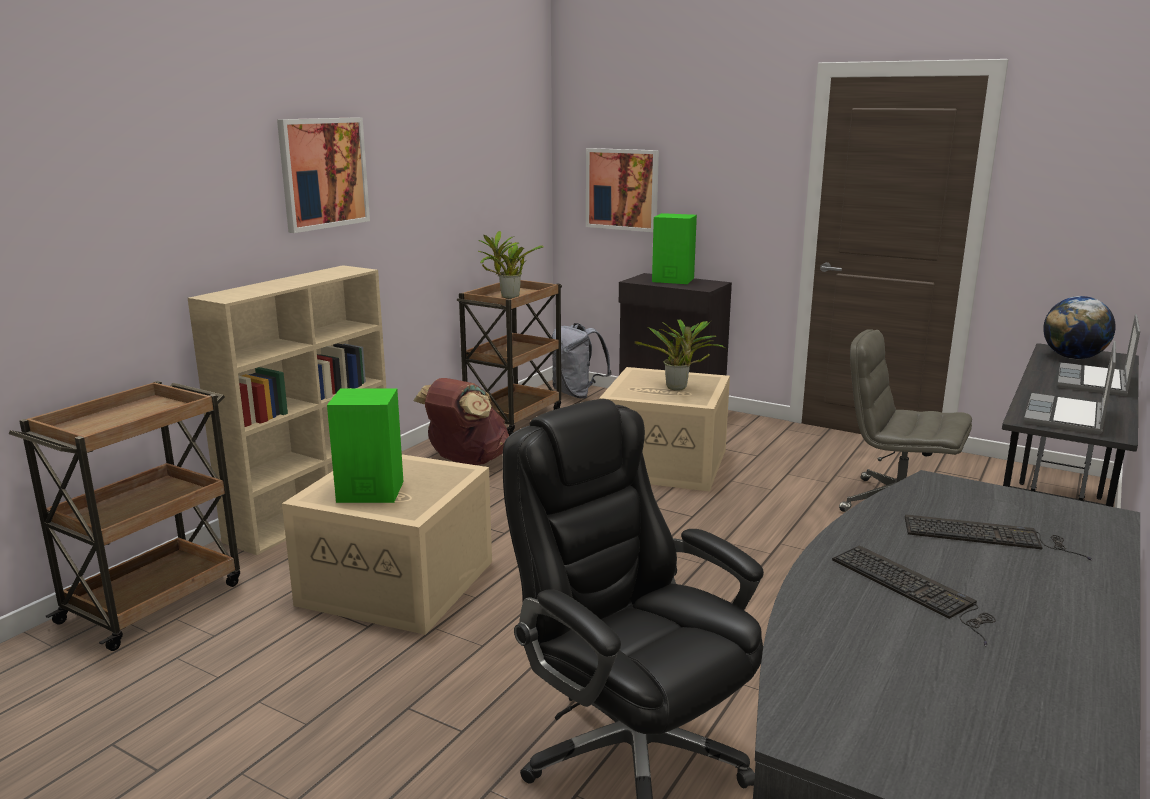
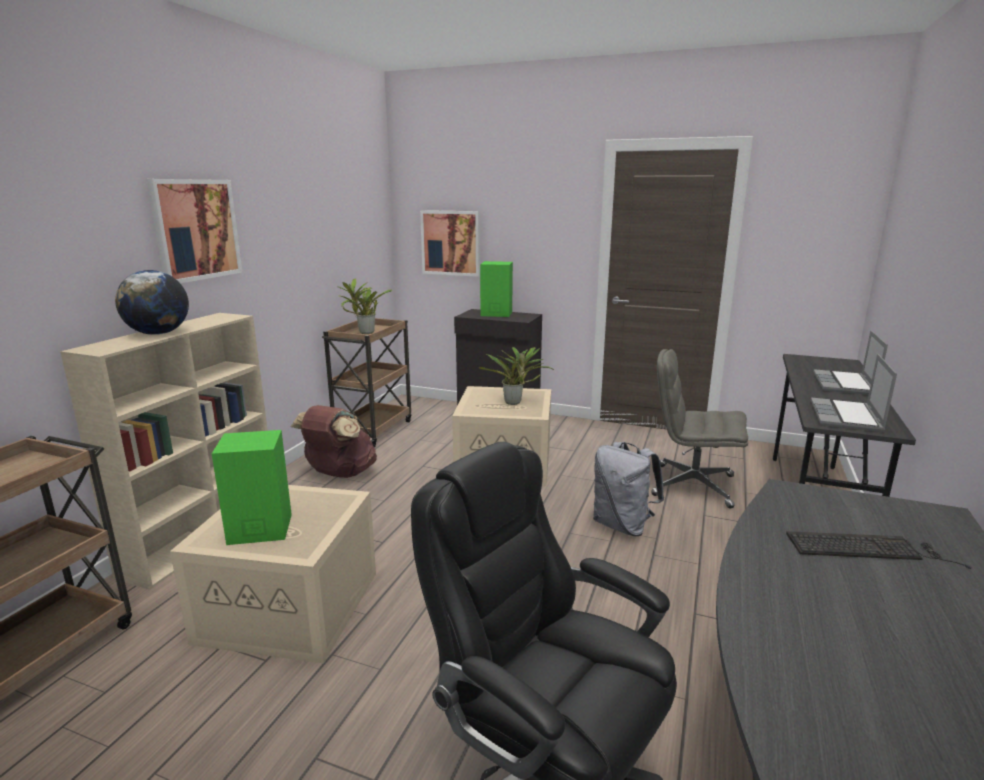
camera: 10 degrees left, 0 degrees up
grey backpack [552,323,612,399] -> grey backpack moved to [593,442,664,536]
keyboard [832,545,996,646] -> none
globe [1043,296,1116,359] -> globe moved to [115,270,189,335]

